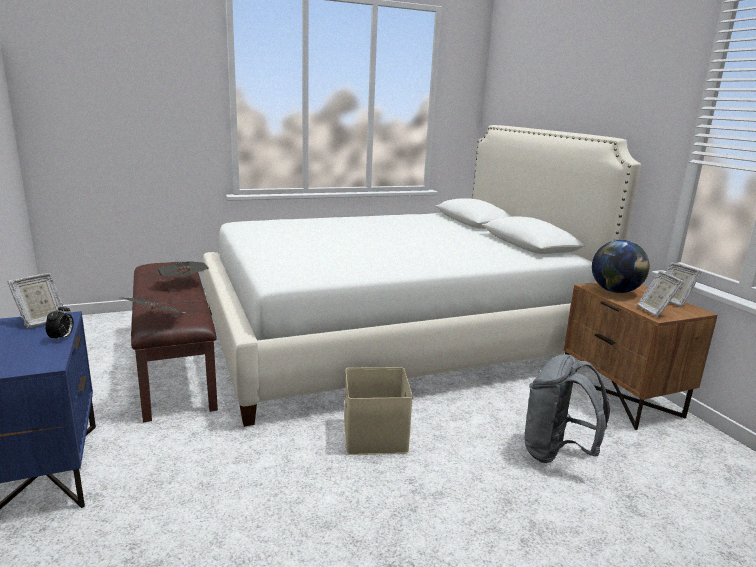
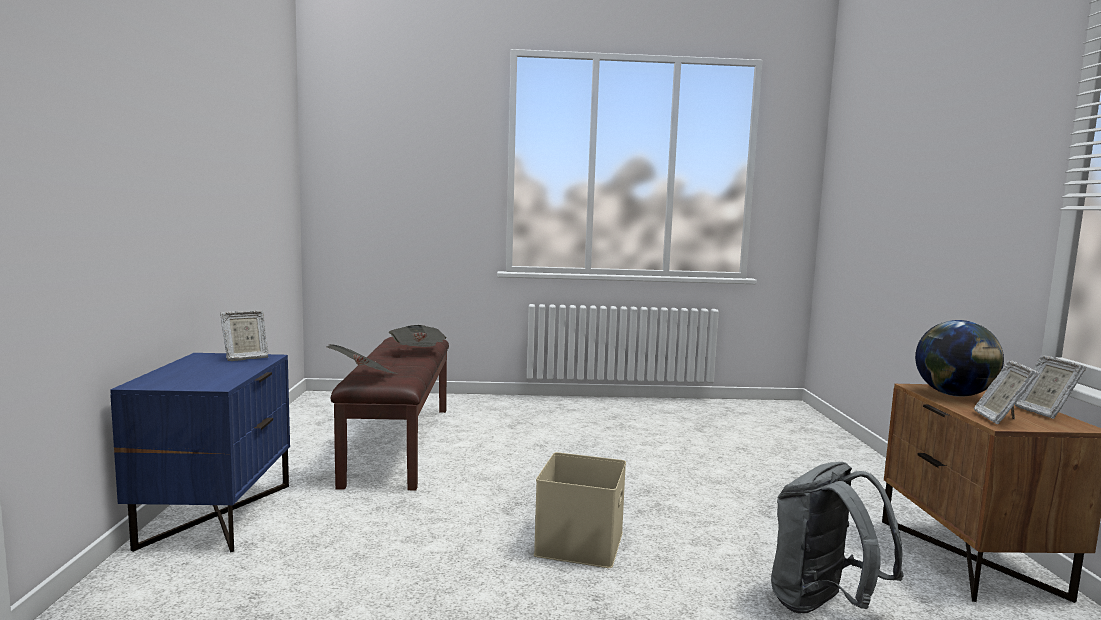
camera: 20 degrees right, 10 degrees down
alarm clock [45,303,74,341] -> none
white bed [203,125,641,427] -> none

